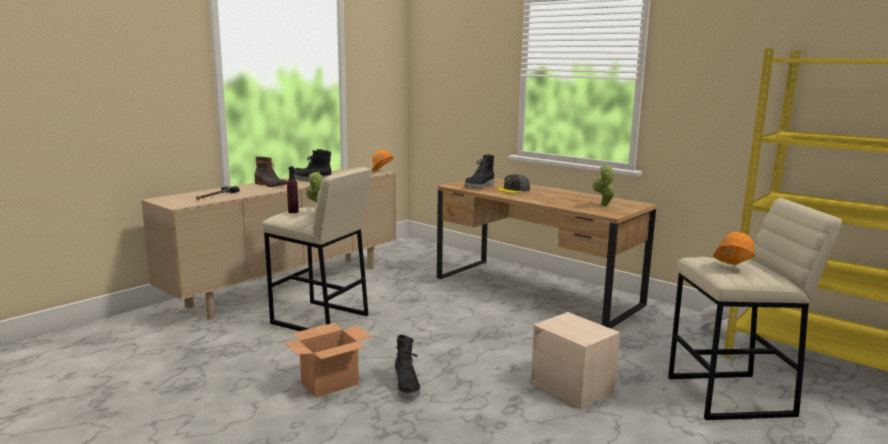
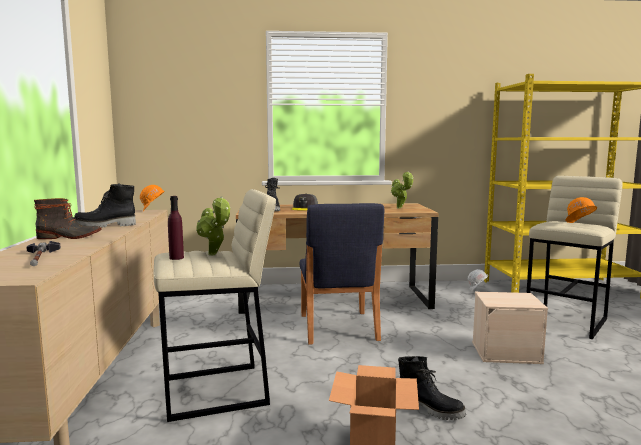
camera: 45 degrees left, 5 degrees down
none -> blue chair [300,203,384,345]

